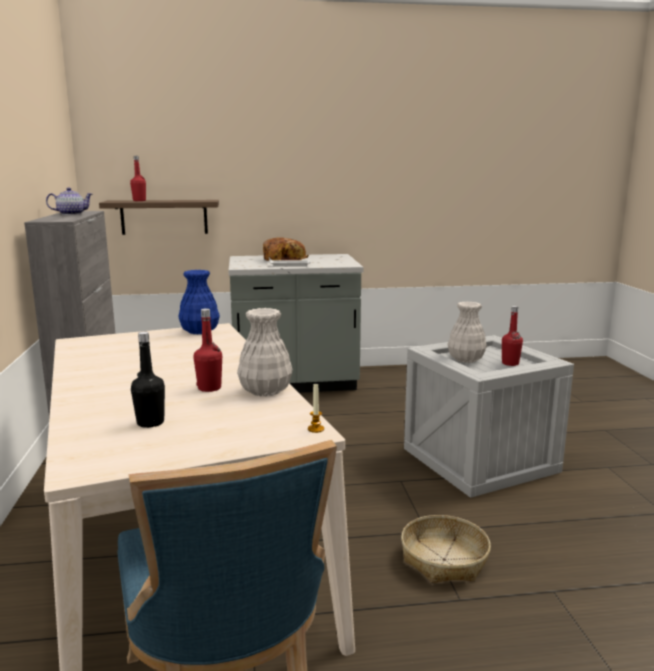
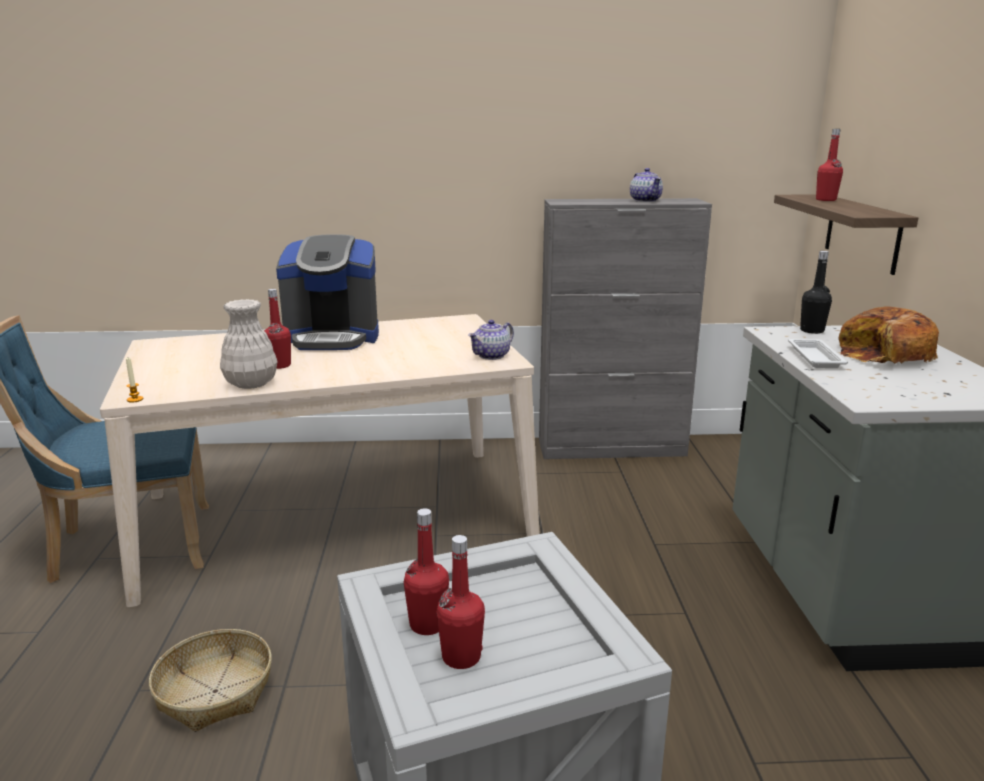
camera: 95 degrees right, 5 degrees up
black bottle [131,332,165,428] -> black bottle moved to [800,251,832,334]
blue vase [178,270,220,335] -> teapot [468,320,514,360]
white vase [447,301,487,363] -> none
none -> coffee machine [276,234,379,350]
none -> red bottle [404,508,449,635]

